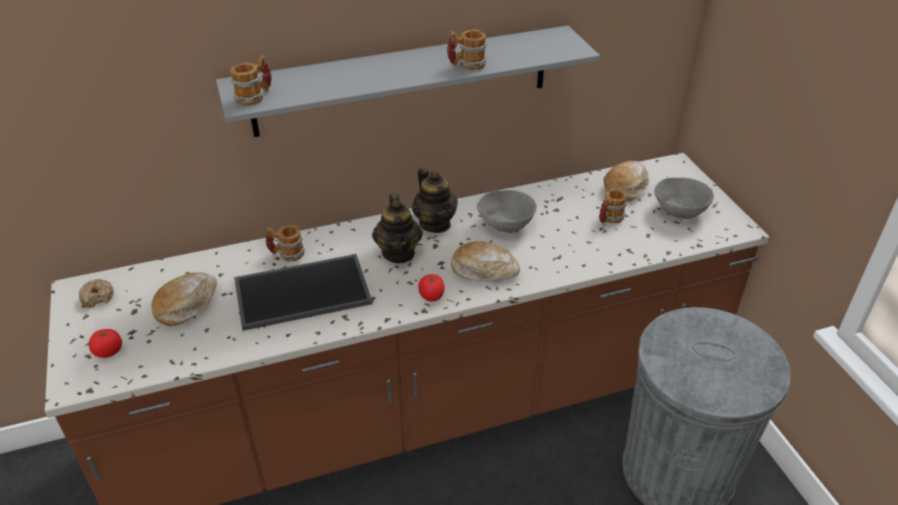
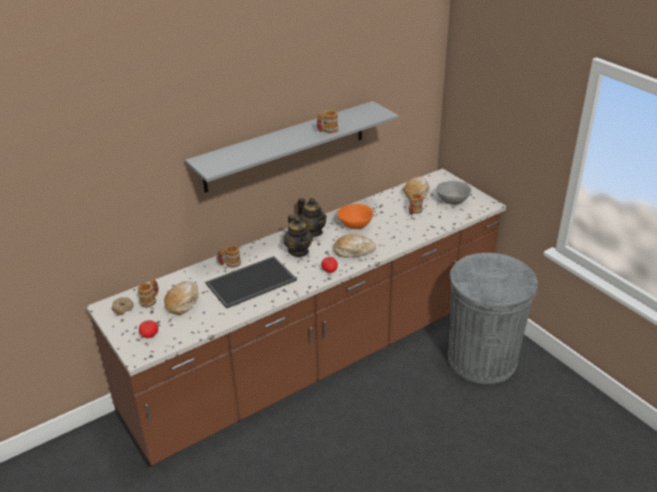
camera: 15 degrees left, 5 degrees down
mug [230,55,272,106] -> mug moved to [137,278,159,307]
grey bowl [477,190,537,233] -> orange bowl [337,204,374,229]

